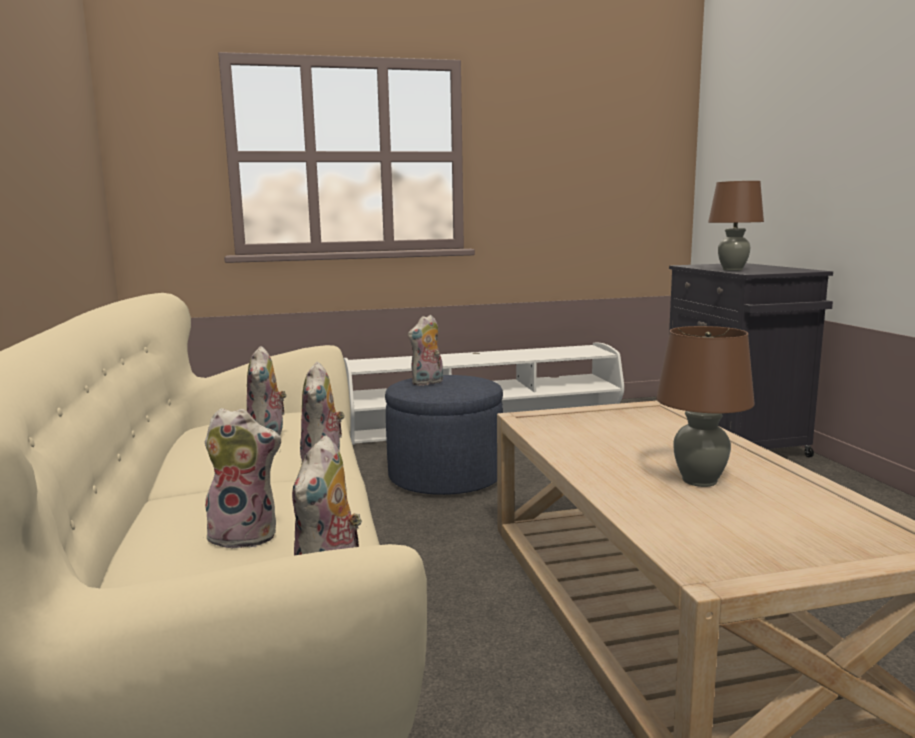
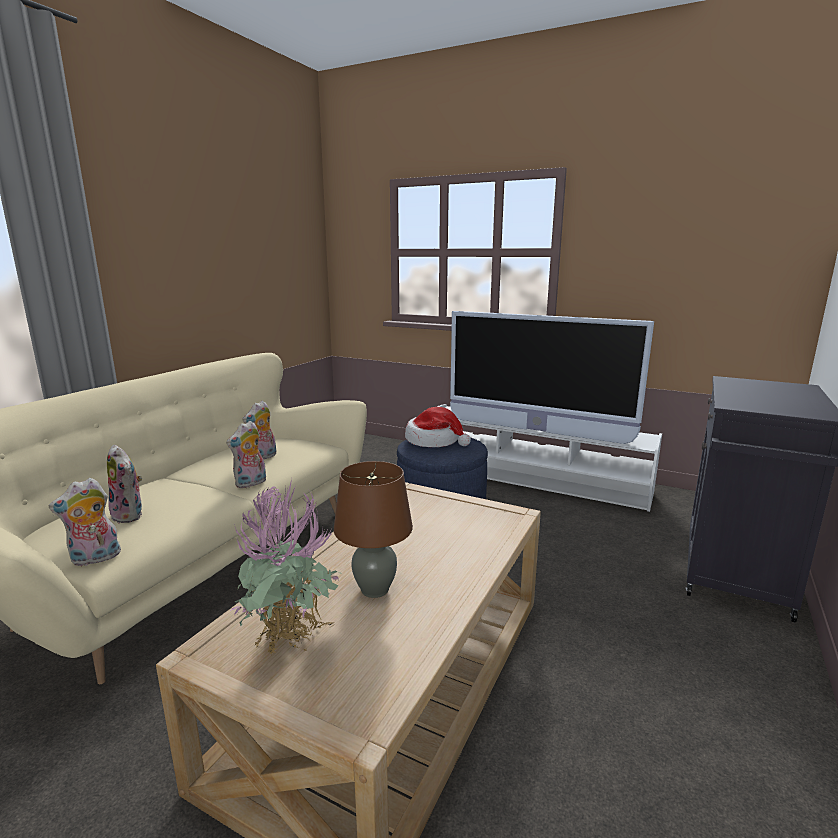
camera: 40 degrees right, 5 degrees up
plush toy [408,315,443,386] -> hat [405,407,471,447]
brown table lamp [708,181,764,271] -> none
none -> potted plant [230,479,342,656]
none -> television [450,311,654,444]

